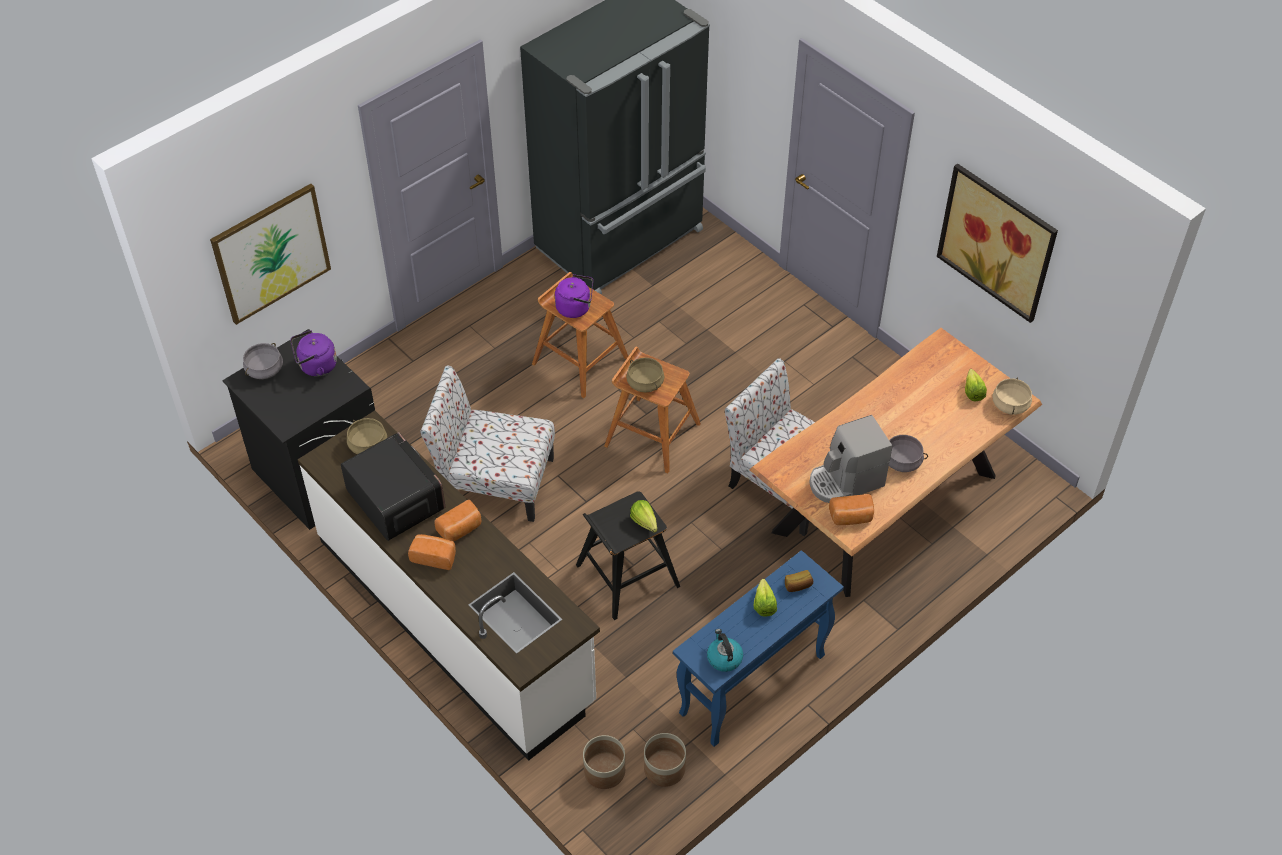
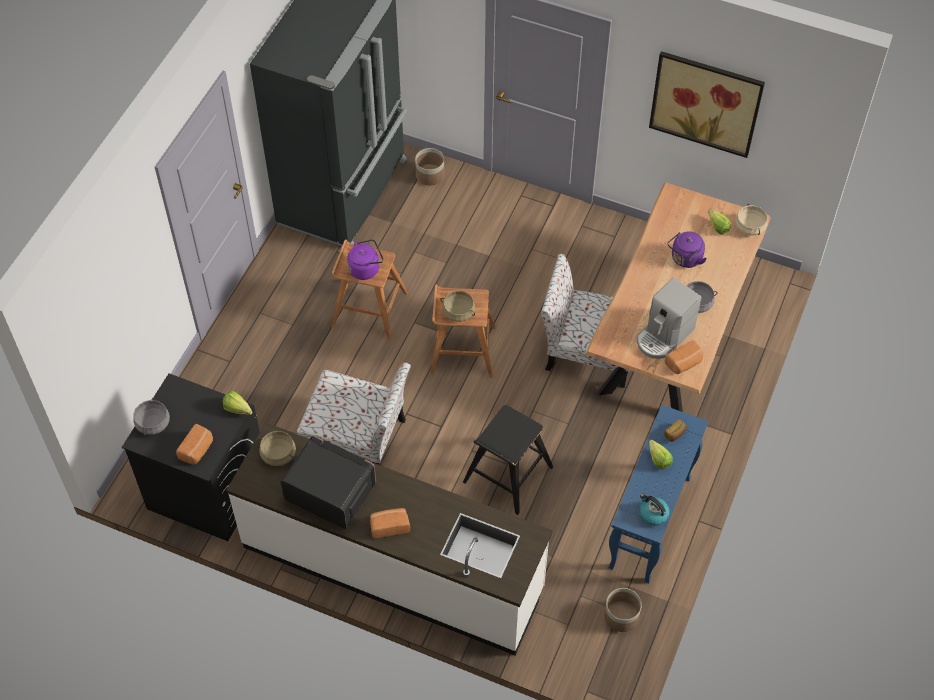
camera: 25 degrees left, 5 degrees up
picture [210,184,331,325] -> none
purple kettle [291,330,337,377] -> purple kettle moved to [667,231,707,268]
chair [420,366,555,522] -> chair turned 150 degrees counterclockwise [297,362,411,466]
bread [435,500,481,542] -> bread moved to [176,424,213,465]
planter [583,735,625,789] -> planter moved to [415,148,445,185]
lettuce [630,500,657,533] -> lettuce moved to [223,391,252,415]

